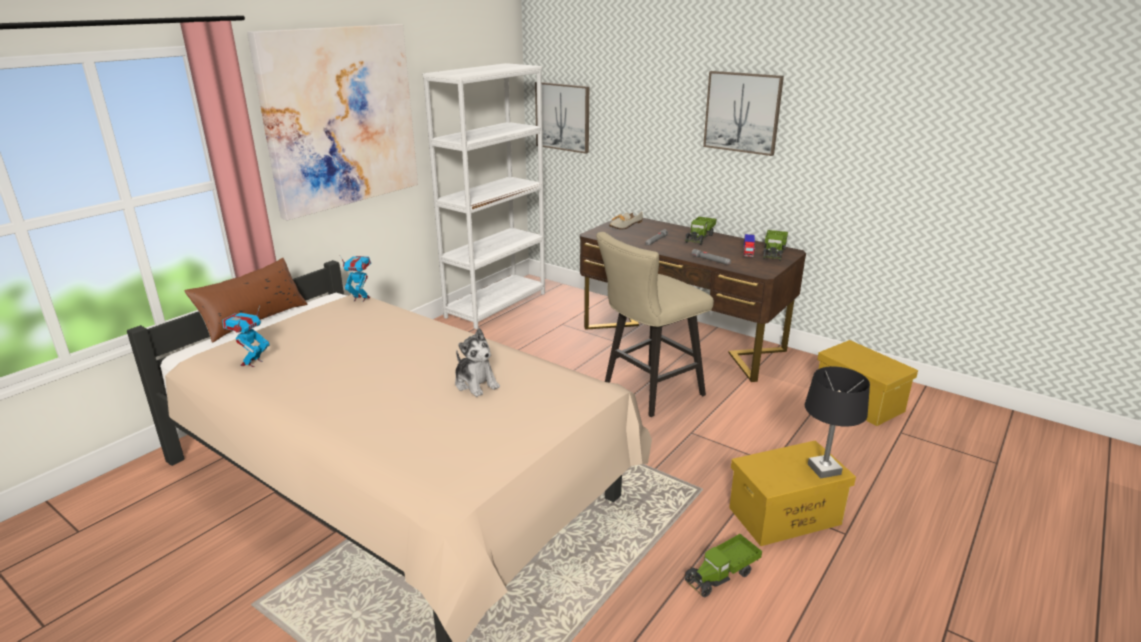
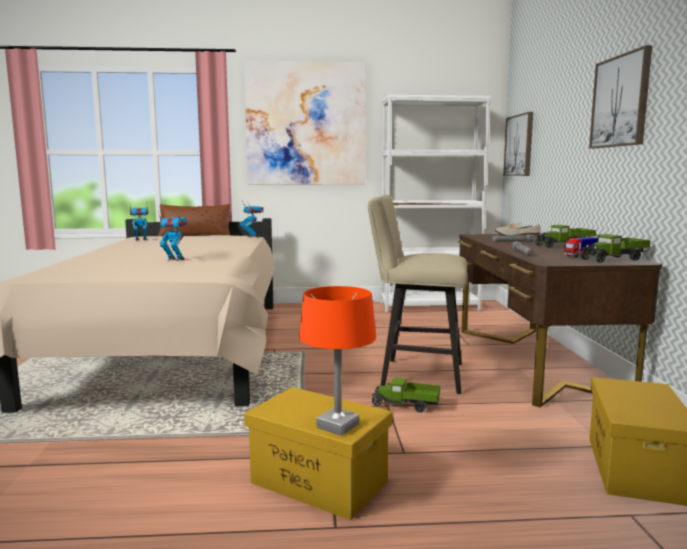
camera: 50 degrees right, 15 degrees down
plush toy [455,328,500,397] -> toy robot [158,210,188,261]
toy truck [684,534,762,597] -> toy truck moved to [371,378,440,413]
black table lamp [805,366,870,478] -> orange table lamp [299,286,376,436]

